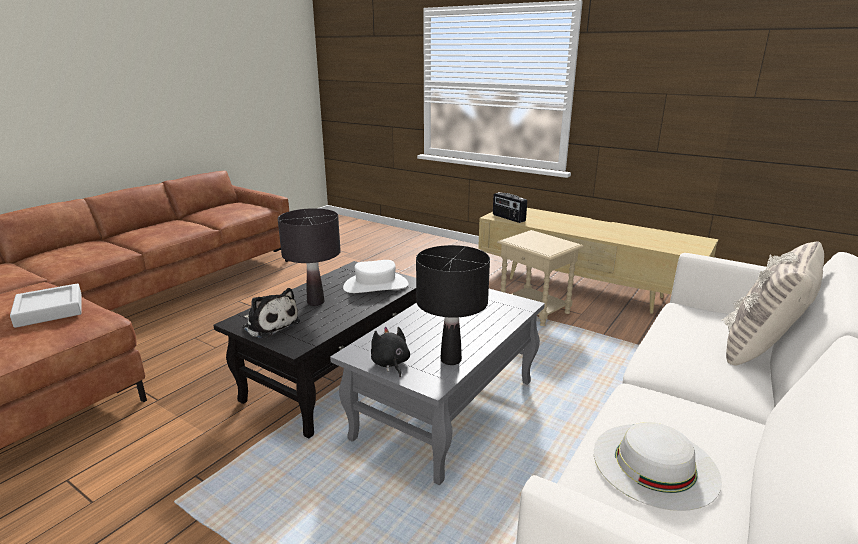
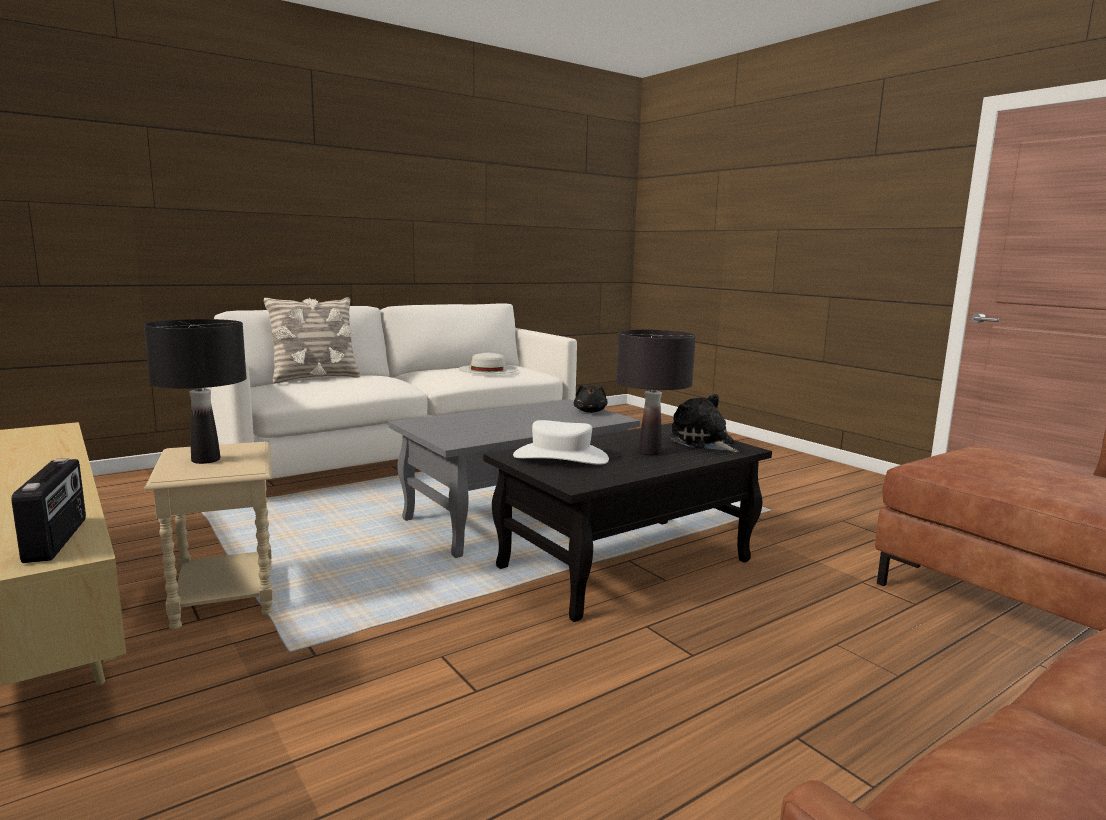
camera: 160 degrees left, 10 degrees down
grey tray [10,283,82,328] -> none
black table lamp [416,245,490,365] -> black table lamp moved to [144,319,247,464]

